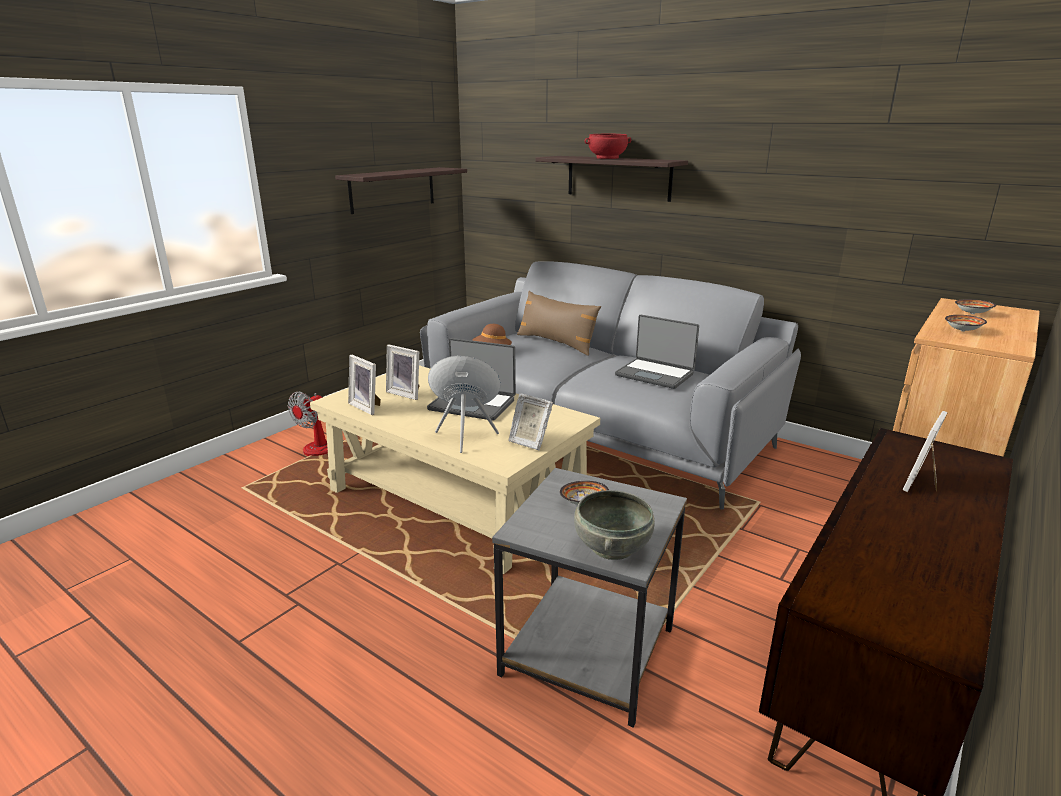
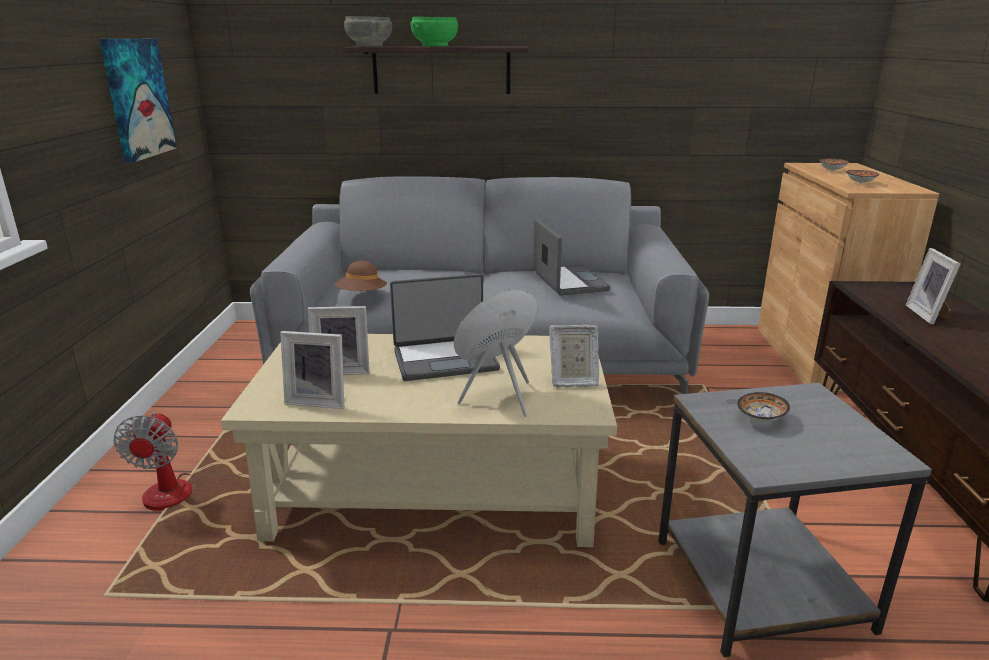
camera: 35 degrees left, 0 degrees up
shelf [335,167,467,214] -> picture [99,39,177,163]
brown pillow [517,291,601,356] -> none
grey bowl [574,490,655,560] -> grey bowl moved to [344,16,392,46]
red bowl [585,134,631,159] -> green bowl [410,17,458,46]
laptop [615,315,699,389] -> laptop turned 105 degrees counterclockwise [533,219,611,296]

